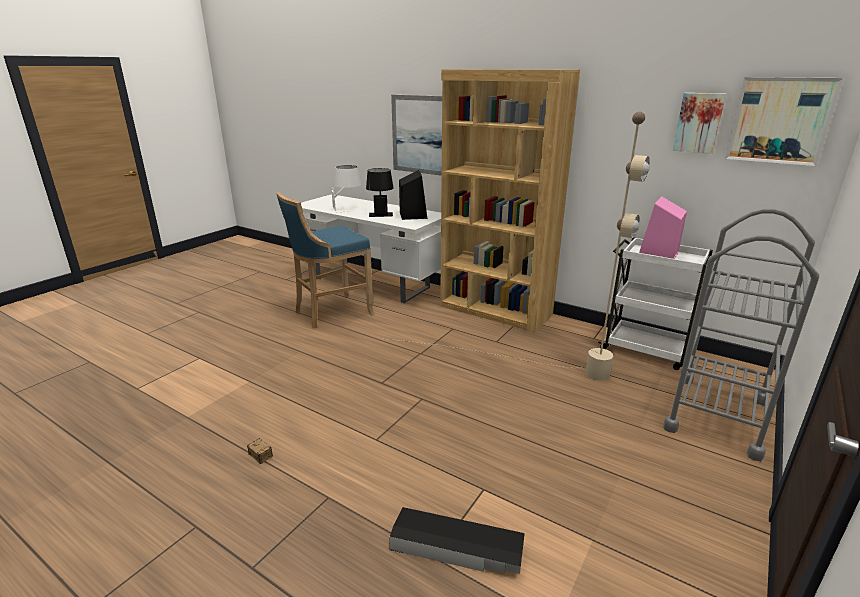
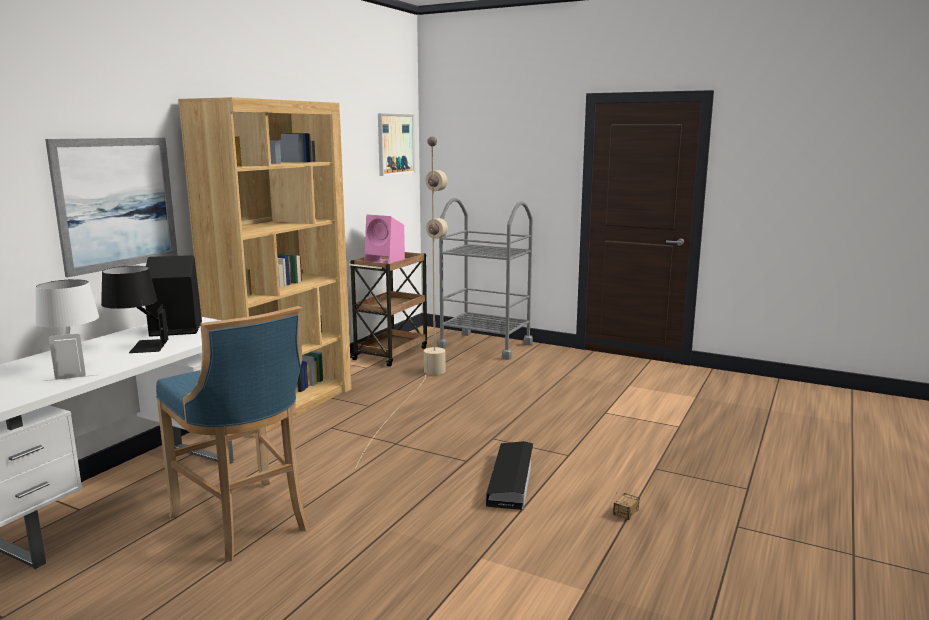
camera: 95 degrees left, 10 degrees down
black storage box [389,507,525,574] -> black storage box moved to [486,441,533,510]
white cart [598,237,720,370] -> brown cart [349,252,427,367]
picture [673,93,726,154] -> none

